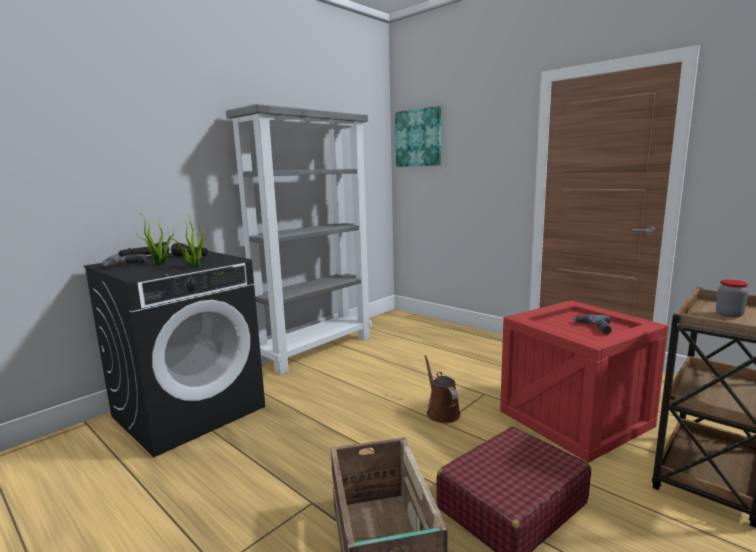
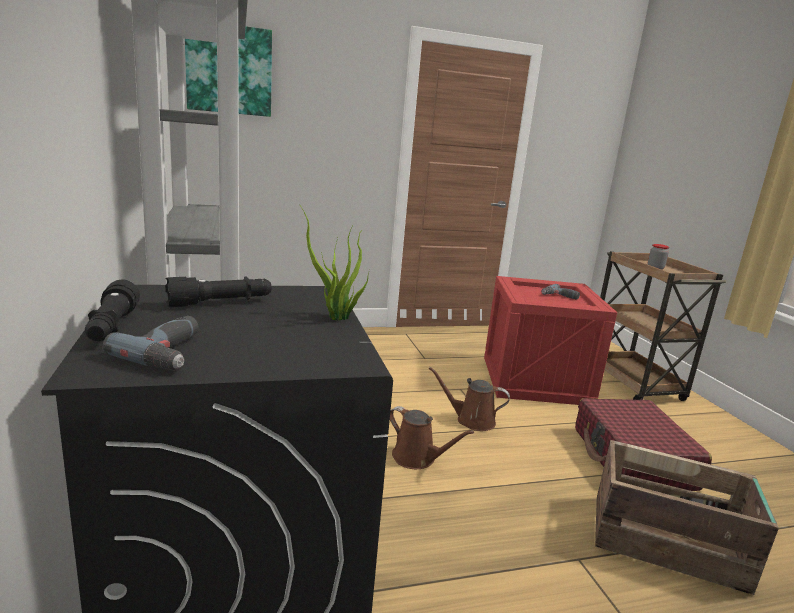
camera: 60 degrees left, 5 degrees up
potted plant [135,217,174,265] -> none
none -> brown watering can [390,406,474,469]

